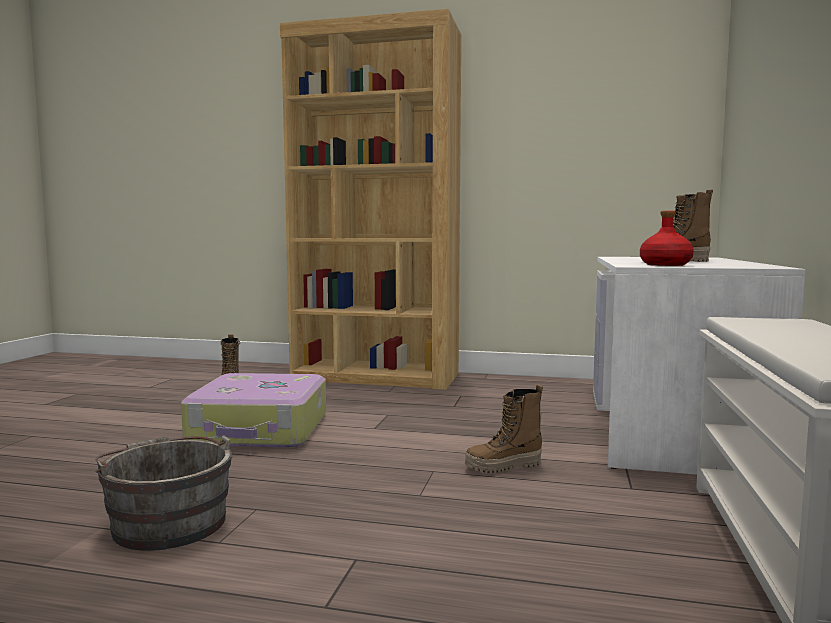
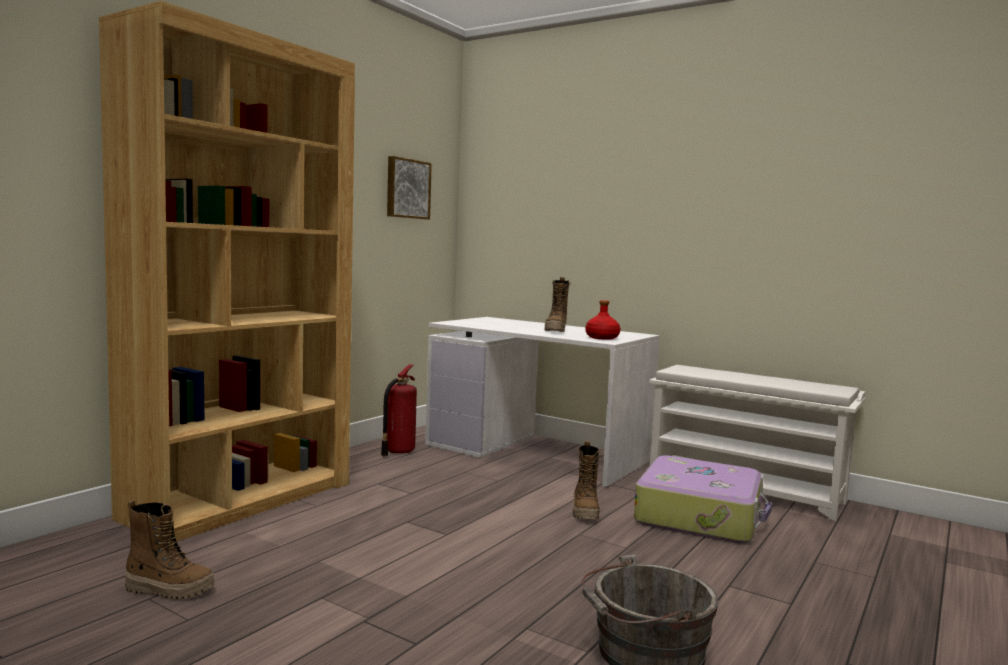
camera: 70 degrees left, 0 degrees up
suitcase [181,373,326,447] -> suitcase moved to [634,455,772,543]
none -> fire extinguisher [381,364,417,456]
none -> picture [387,156,432,220]

